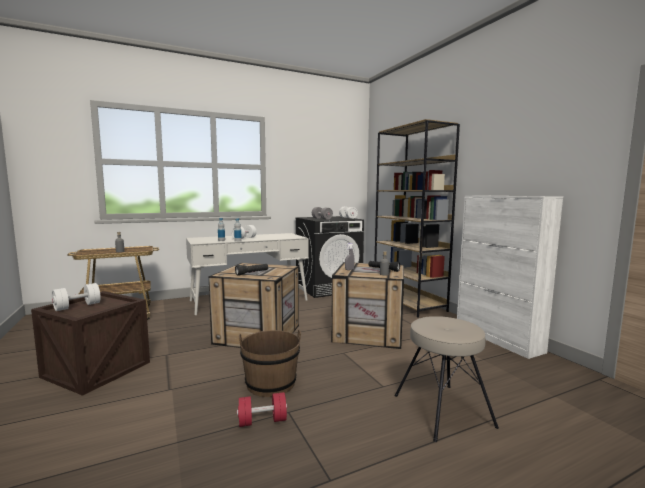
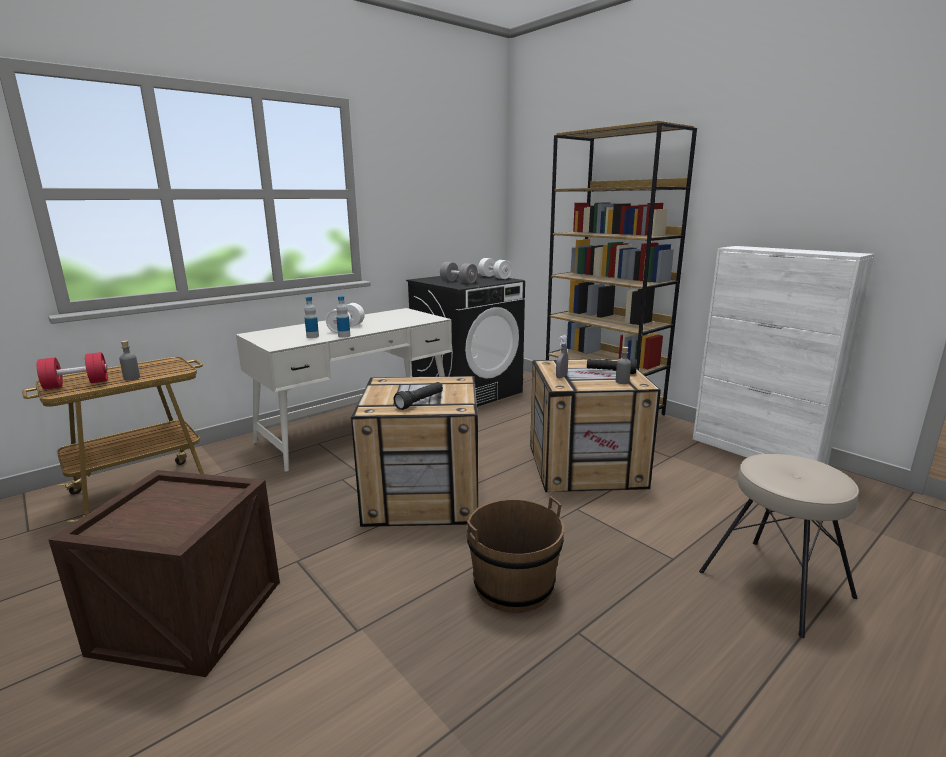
camera: 15 degrees left, 10 degrees up
white dumbbell [52,283,101,311] -> none
red dumbbell [237,392,287,427] -> red dumbbell moved to [37,352,108,390]

